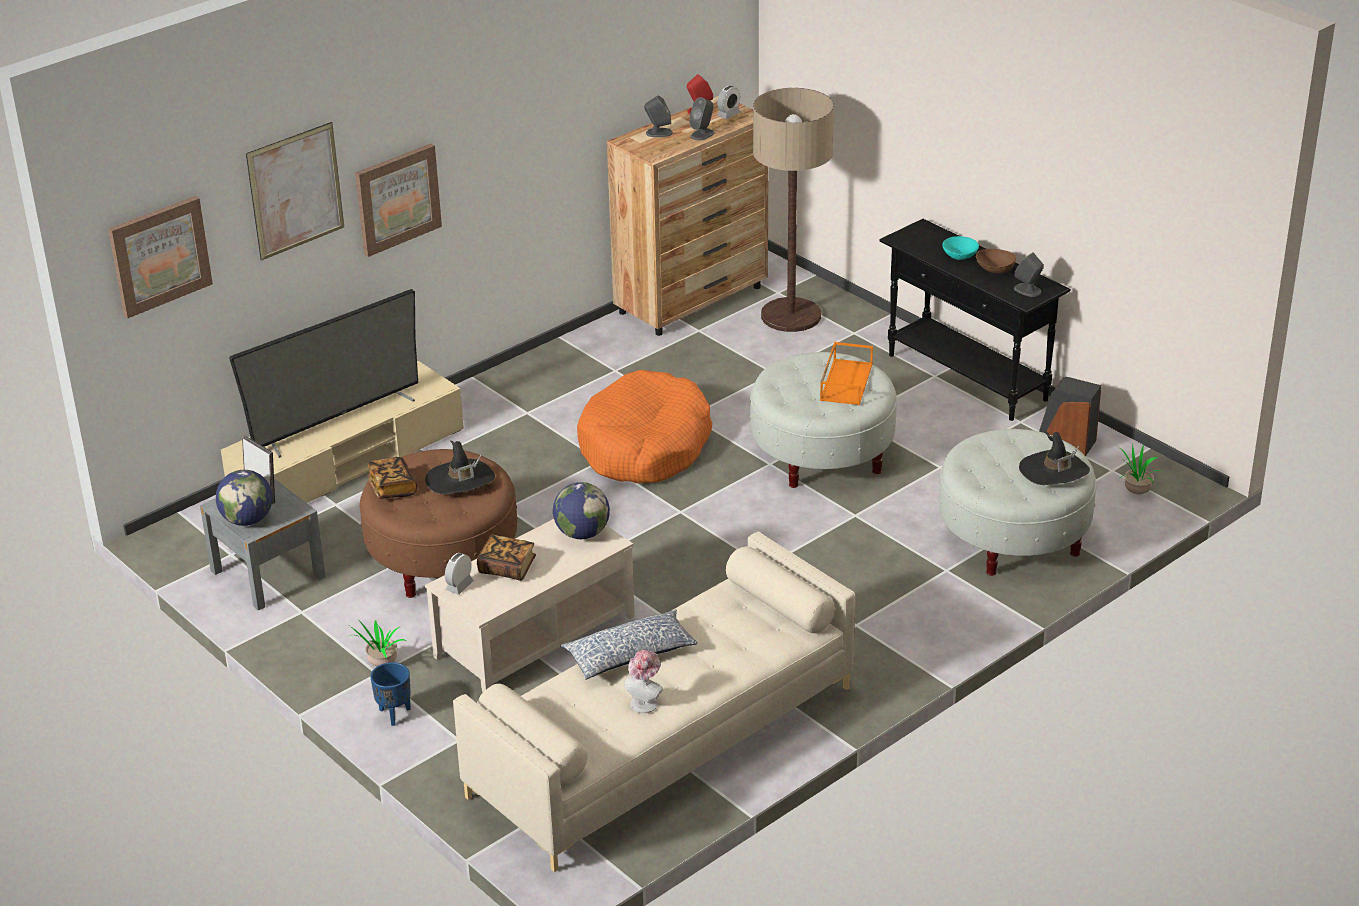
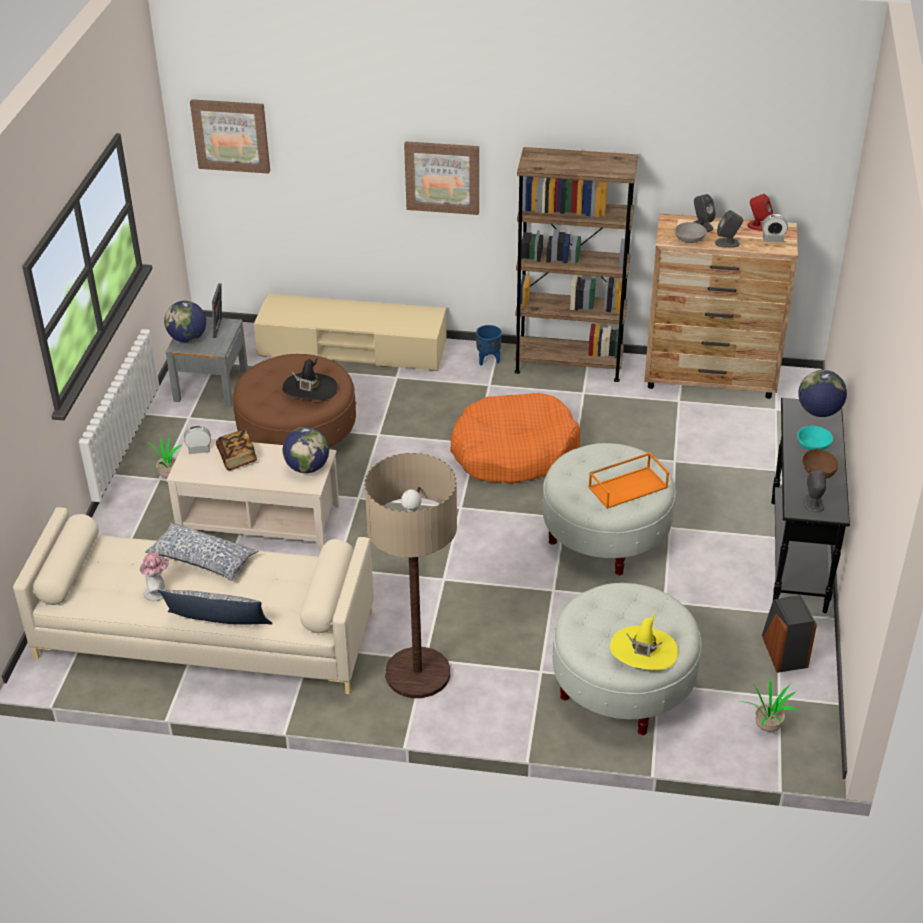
camera: 50 degrees right, 5 degrees up
television [229,289,418,458] -> none
picture [246,122,344,261] -> none
book [368,457,417,499] -> none
blue planter [370,662,411,726] -> blue planter moved to [476,325,502,365]
floor lamp [753,88,834,332] -> floor lamp moved to [364,453,457,698]
black hat [1019,431,1090,485] -> yellow hat [610,614,678,670]
none -> pillow [158,589,273,624]
none -> brown bookcase [514,147,638,382]
none -> grey bowl [675,222,707,243]
none -> globe [798,370,847,417]

